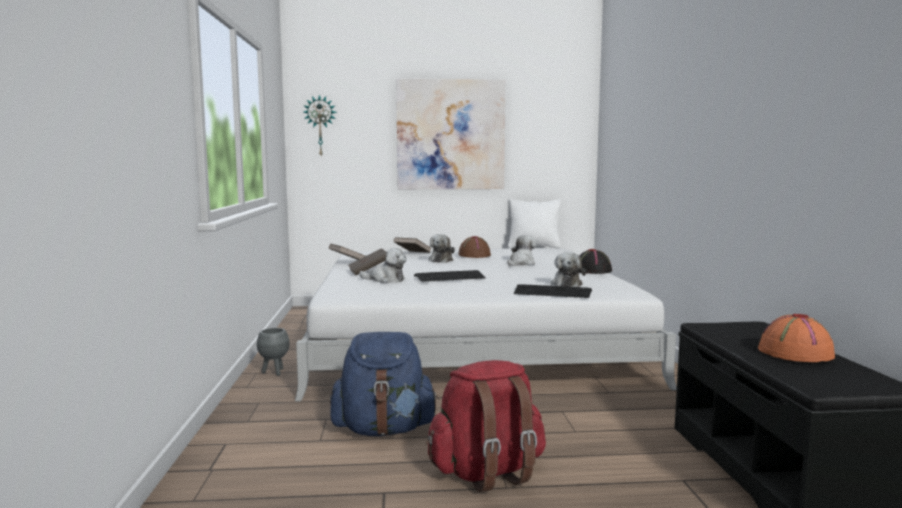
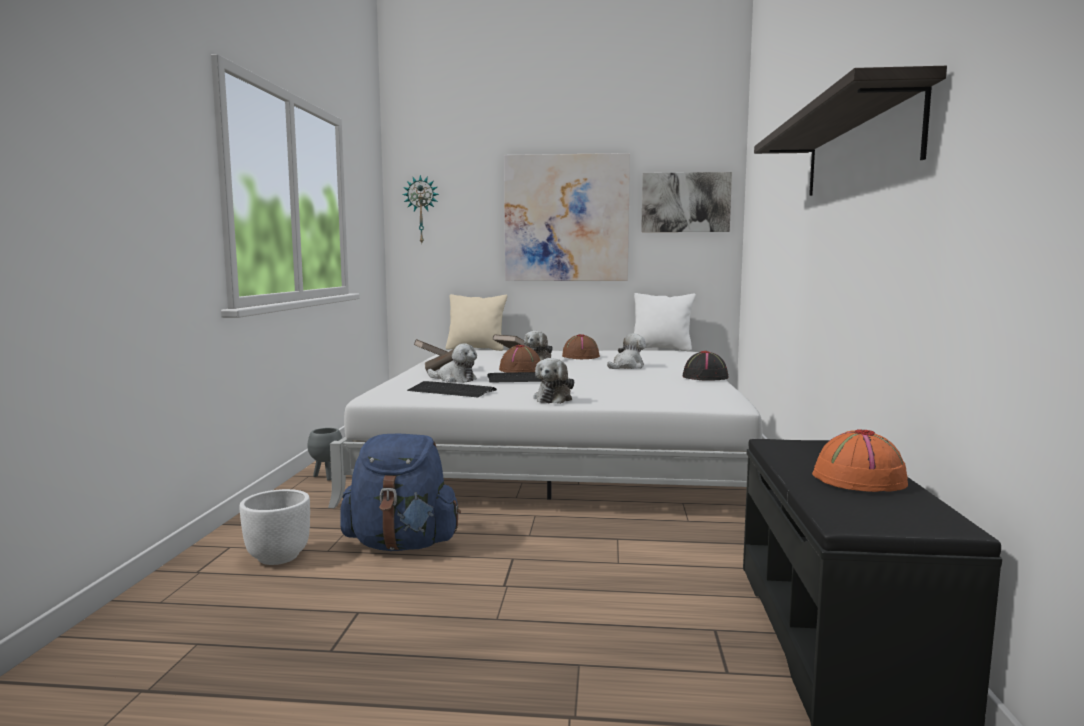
camera: 10 degrees right, 0 degrees up
red backpack [426,360,546,492] -> none
keyboard [514,284,592,298] -> keyboard moved to [407,381,497,397]
plush toy [551,252,586,287] -> plush toy moved to [534,358,574,404]
none -> white planter [239,489,310,565]
none -> beige pillow [446,294,507,351]
none -> brown hat [499,345,541,373]
none -> picture [641,172,732,232]
none -> shelf [754,66,947,196]

